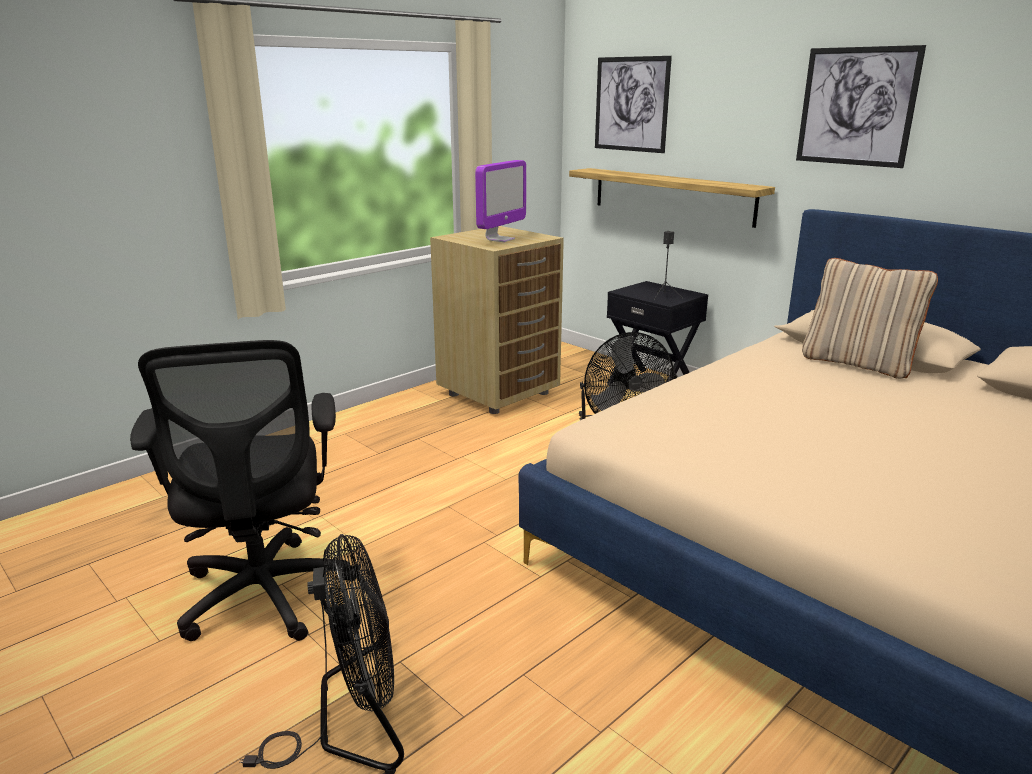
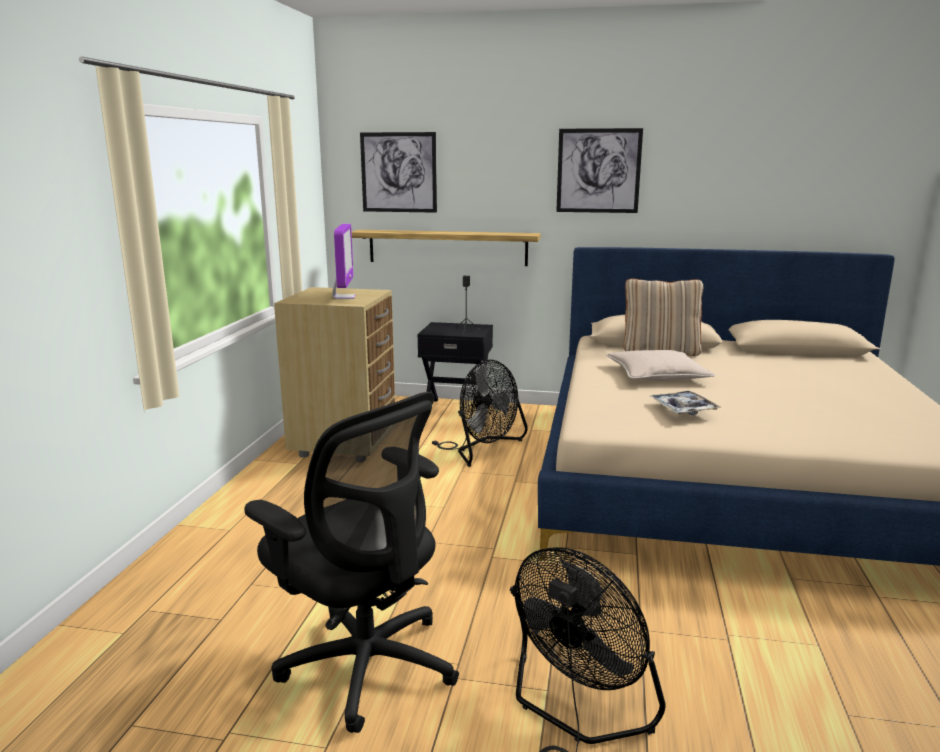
camera: 35 degrees left, 5 degrees down
none -> beige pillow [606,350,715,381]
none -> tray [650,391,722,415]

